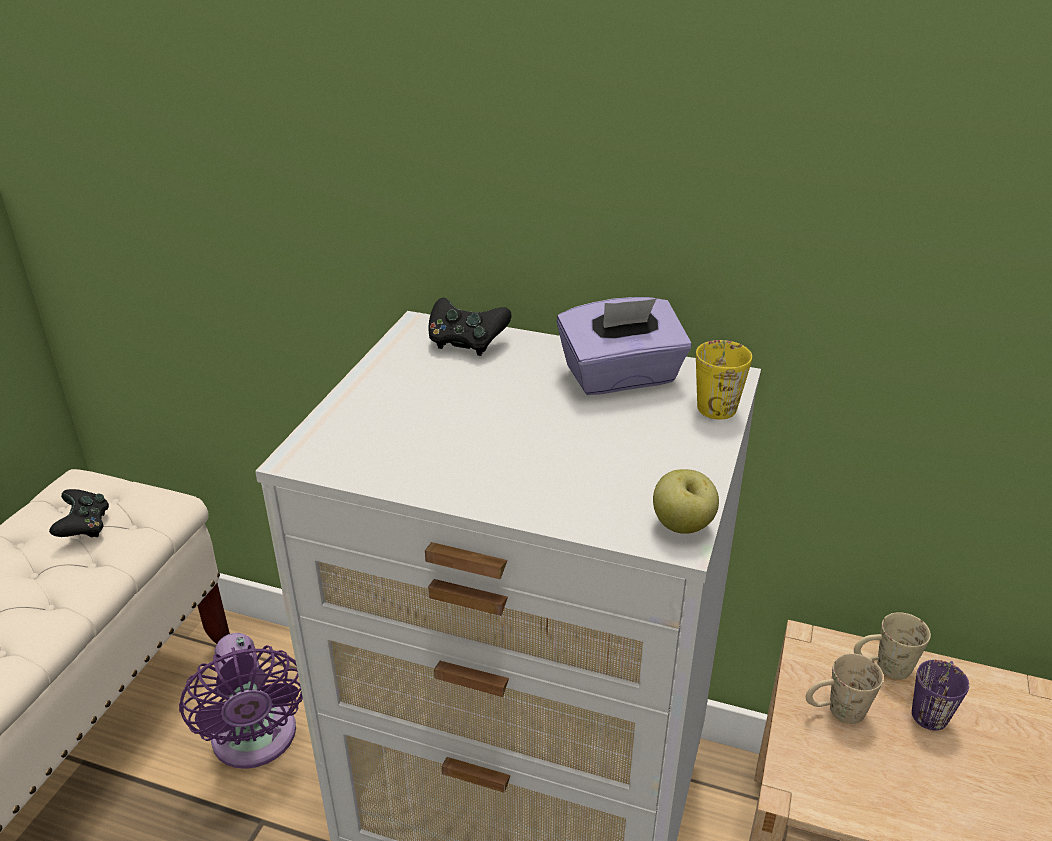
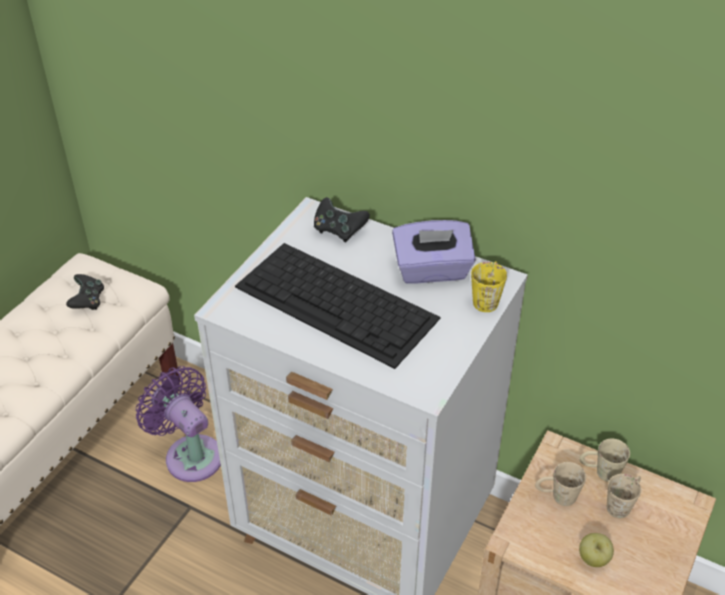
camera: 10 degrees right, 10 degrees up
purple fan [179,633,303,769] -> purple fan turned 150 degrees clockwise [136,366,221,482]
apple [653,469,719,534] -> apple moved to [579,533,614,567]
purple mug [912,660,969,731] -> beige mug [607,474,641,518]
none -> keyboard [235,243,440,369]

